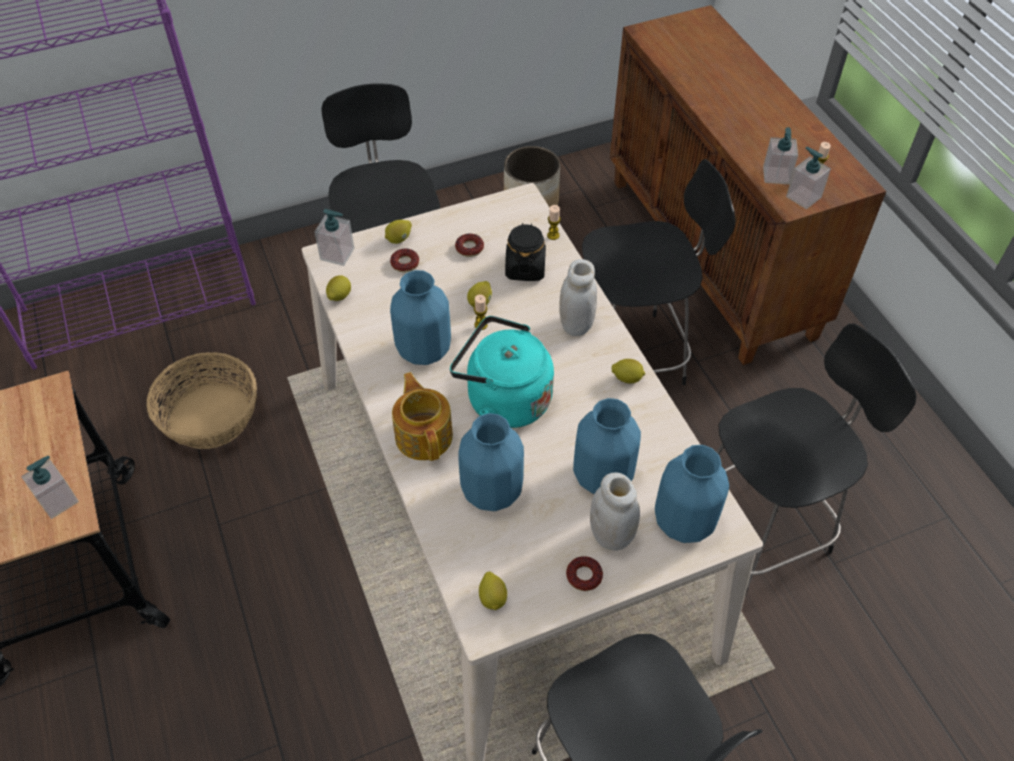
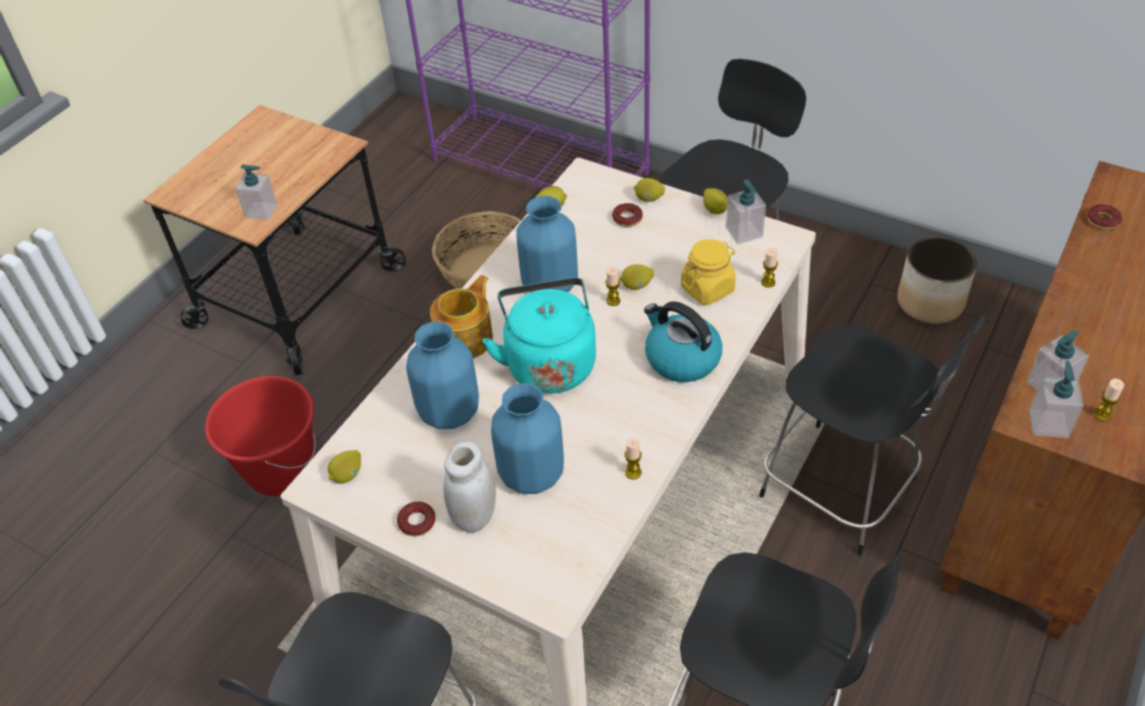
camera: 55 degrees right, 5 degrees down
soap dispenser [314,209,354,266] -> soap dispenser moved to [726,179,766,244]
donut [455,233,484,257] -> donut moved to [1088,204,1122,229]
black jar [505,223,546,281] -> yellow jar [681,239,736,305]
white jar [559,259,597,336] -> kettle [644,301,722,382]
lemon [612,359,645,383] -> lemon moved to [703,188,728,214]
blue vase [655,445,729,543] -> none
none -> red bucket [205,376,316,496]
none -> candle [625,439,642,479]

